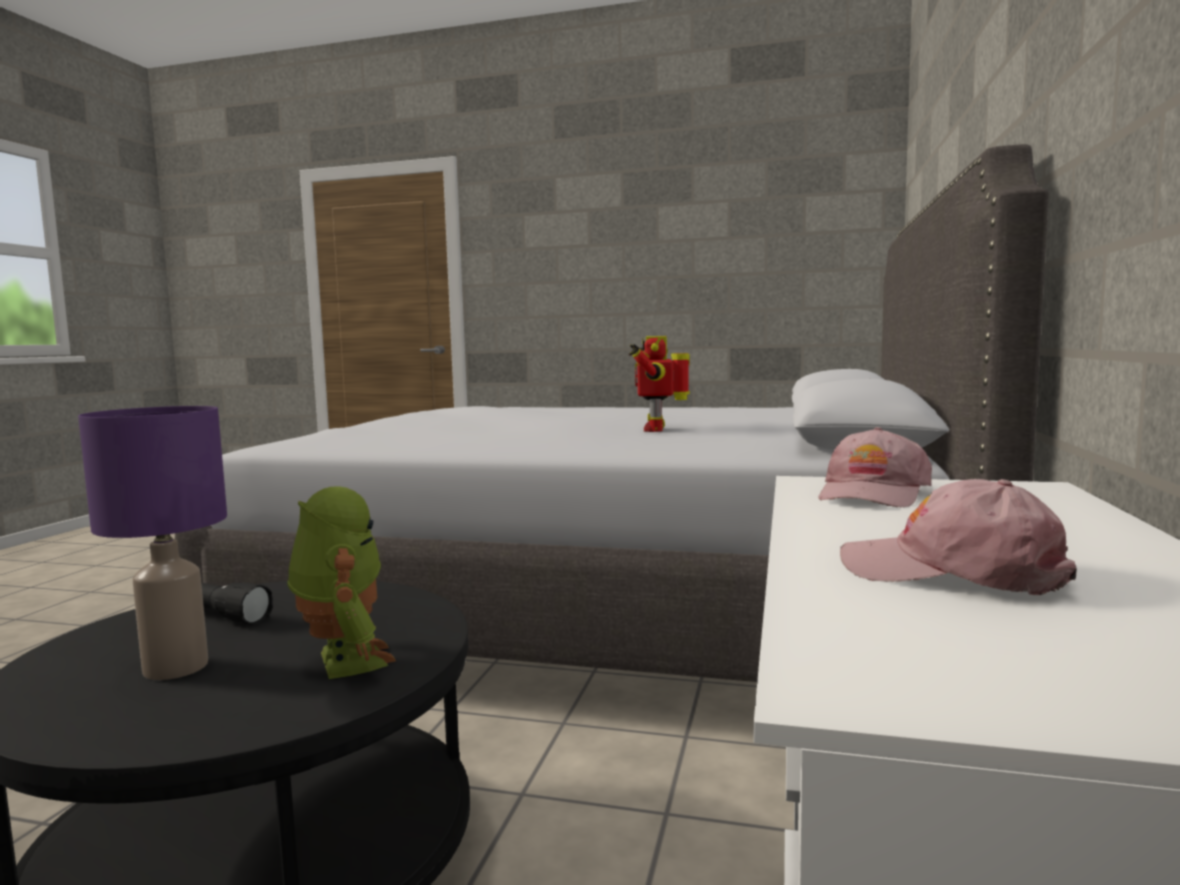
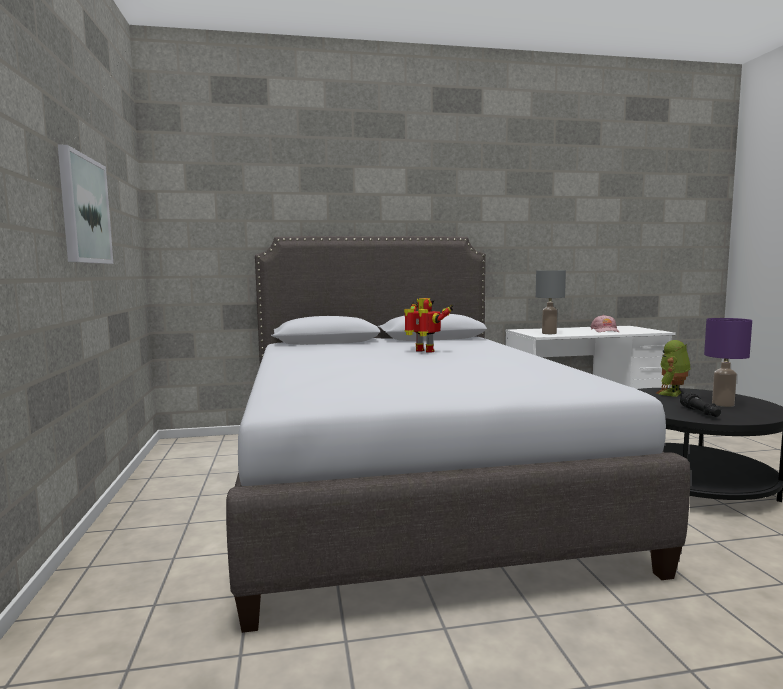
camera: 115 degrees left, 0 degrees up
toy robot [629,336,690,432] -> toy robot turned 120 degrees counterclockwise [404,298,453,353]
pink cap [818,427,932,508] -> grey table lamp [536,270,566,334]
none -> picture [58,145,113,264]

